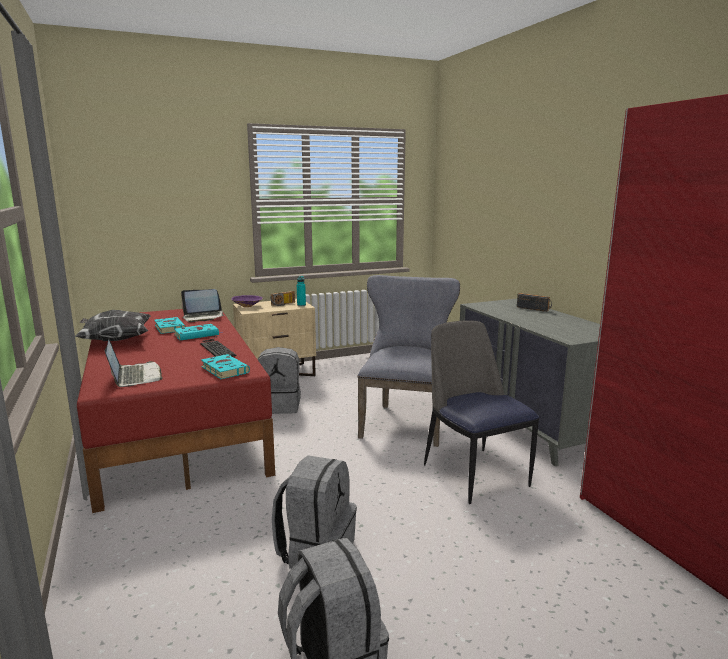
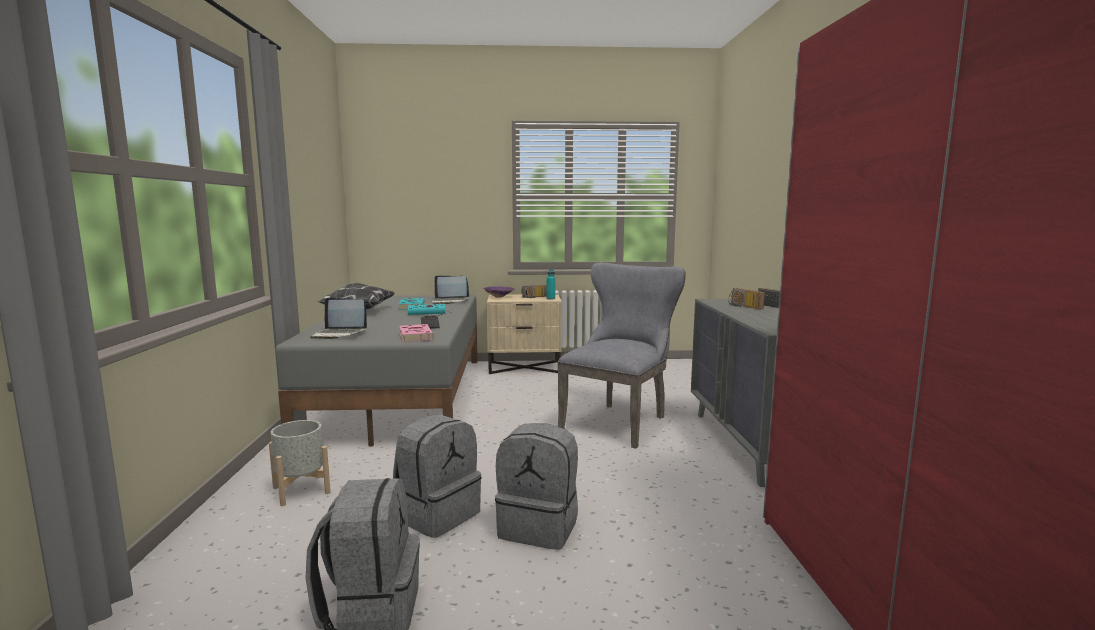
camera: 20 degrees right, 5 degrees down
red bed [77,309,275,513] -> grey bed [275,295,478,447]
laptop [105,339,163,387] -> laptop turned 105 degrees clockwise [310,298,367,339]
turquoise book [201,354,250,379] -> pink book [399,324,434,342]
grey backpack [258,347,301,414] -> grey backpack moved to [495,423,578,550]
chair [424,320,539,504] -> none
none -> grey planter [269,420,331,506]
none -> radio [728,288,765,309]

